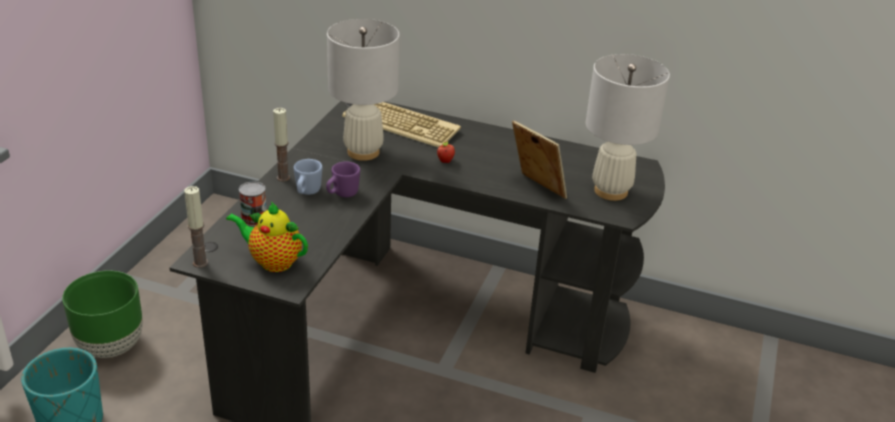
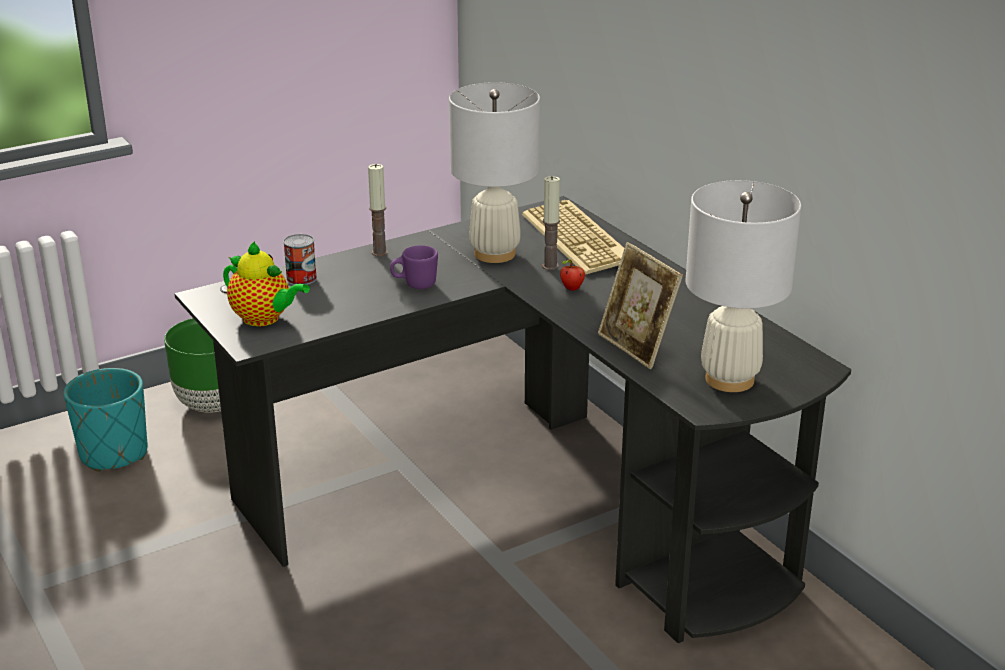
camera: 40 degrees right, 5 degrees down
candle [184,186,208,268] -> candle moved to [542,176,560,270]
teapot [226,202,308,272] -> teapot turned 150 degrees clockwise [223,242,310,326]
blue mug [294,159,322,195] -> none
picture frame [512,120,567,199] -> picture frame turned 150 degrees clockwise [598,242,683,369]

